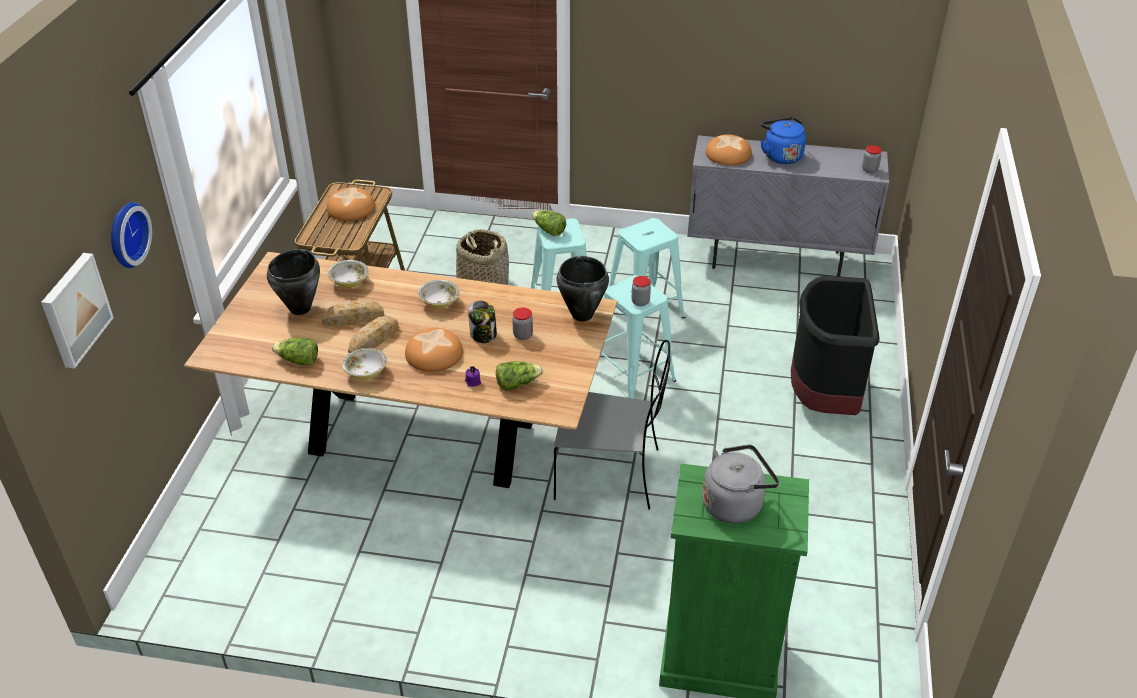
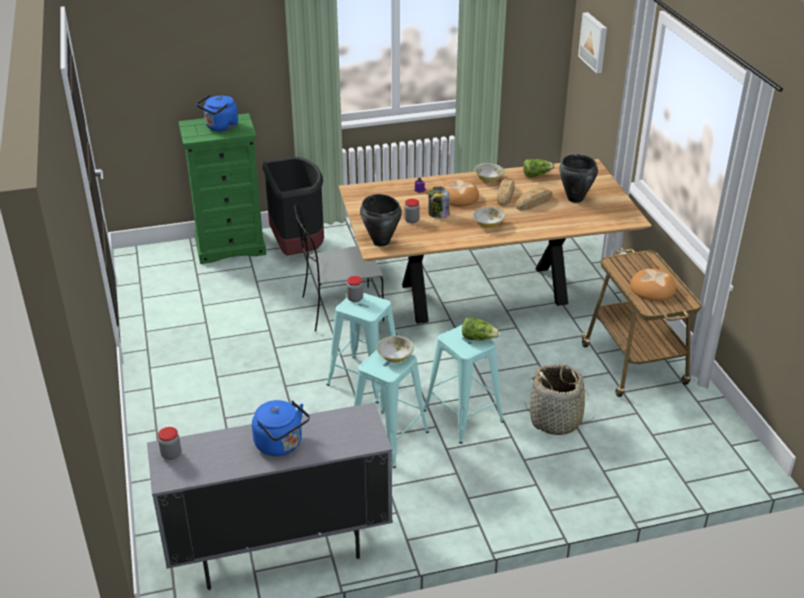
camera: 155 degrees right, 5 degrees down
wall clock [111,202,152,268] -> none
bowl [327,260,369,288] -> bowl moved to [377,336,414,362]
lettuce [496,361,543,390] -> none
grey kettle [702,444,779,523] -> blue kettle [196,94,238,131]
bread [705,134,752,166] -> none
black trash can [791,276,880,415] -> black trash can moved to [262,157,324,256]

